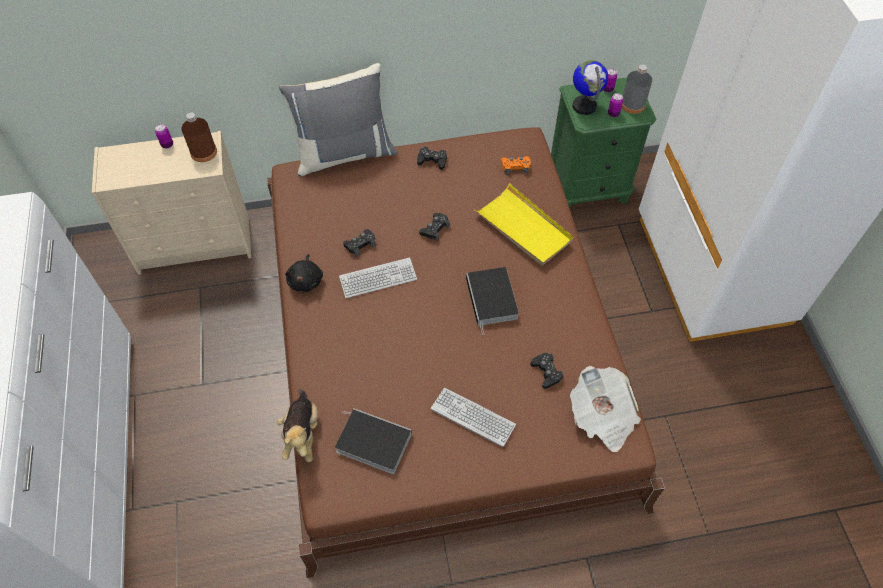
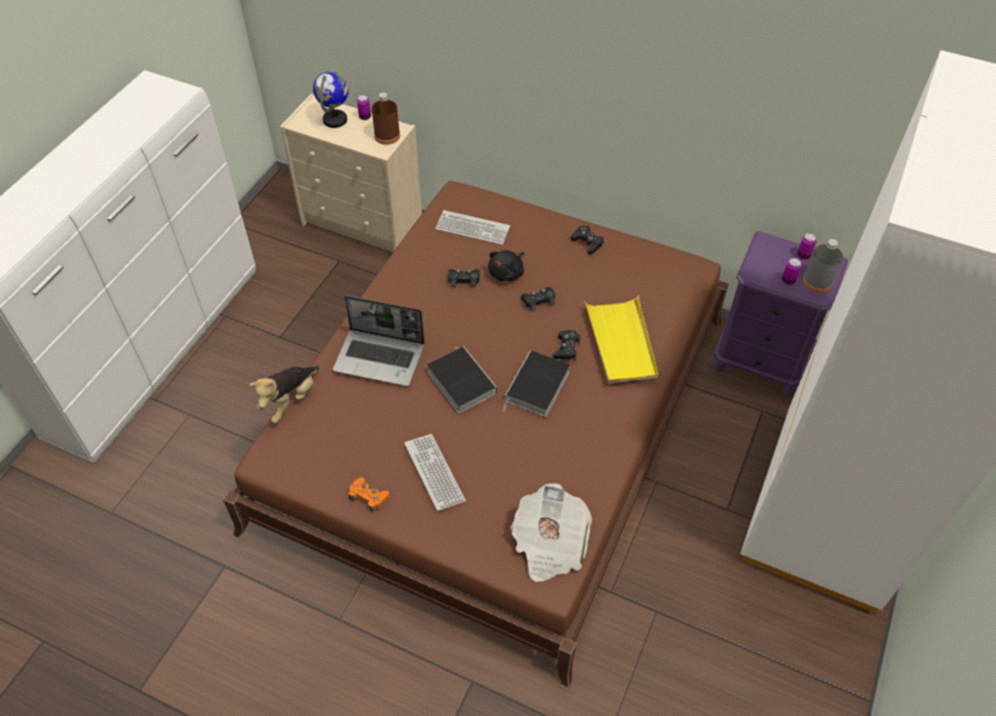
camera: 35 degrees right, 5 degrees down
grey pillow [279,63,398,176] -> none
black plush toy [285,254,323,292] -> black plush toy moved to [488,250,525,281]
book [335,408,412,474] -> book moved to [427,346,497,413]
keyboard [339,258,417,298] -> keyboard moved to [435,210,510,245]
orange game controller [501,156,531,175] -> orange game controller moved to [348,477,390,512]
black game controller [530,353,564,389] -> black game controller moved to [553,330,581,360]
green nightstand [551,77,656,208] -> purple nightstand [714,231,848,396]
globe [572,60,608,115] -> globe moved to [313,71,349,128]
none -> laptop [333,295,425,386]

